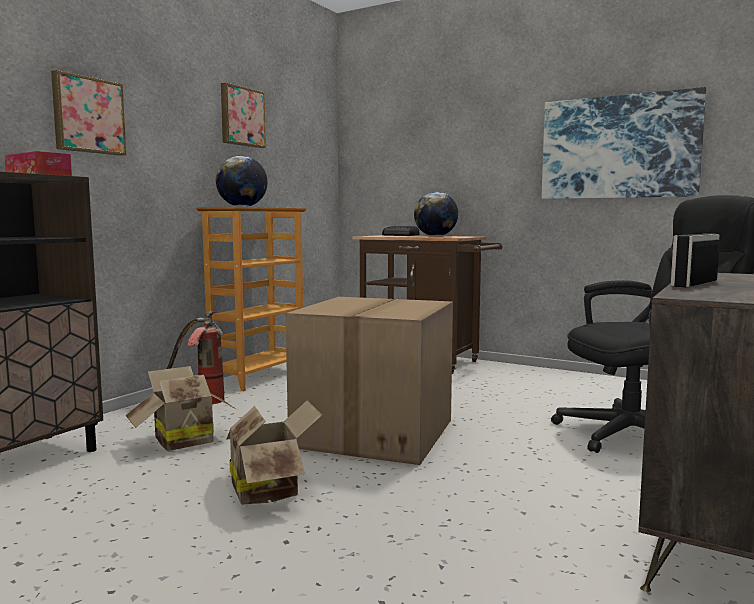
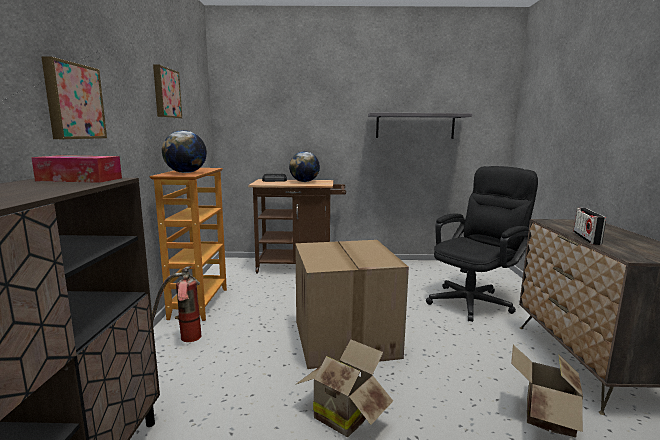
camera: 30 degrees left, 5 degrees up
cardboard box [125,366,237,451] -> cardboard box moved to [511,344,583,438]
picture [542,87,706,199] -> grey shelf [368,112,472,139]

